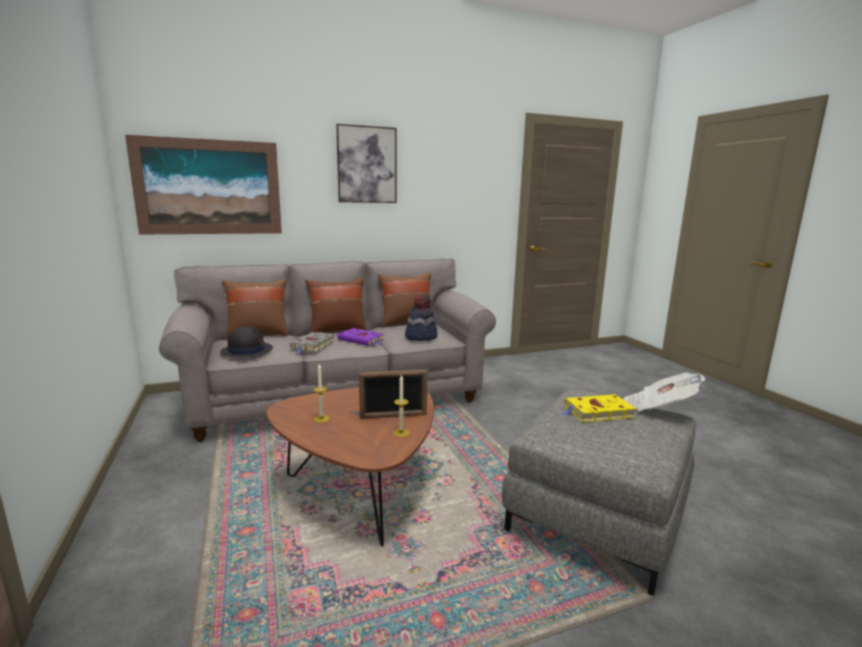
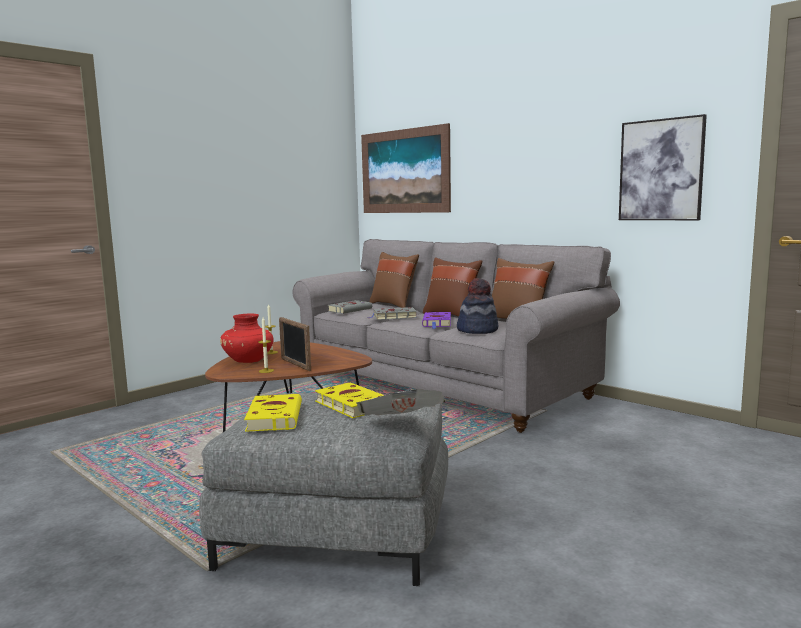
camera: 65 degrees right, 5 degrees down
black hat [220,326,273,358] -> grey book [328,300,372,314]
picture [336,124,397,203] -> picture moved to [619,114,707,220]
none -> red vase [220,314,274,363]
none -> yellow book [244,394,302,432]

